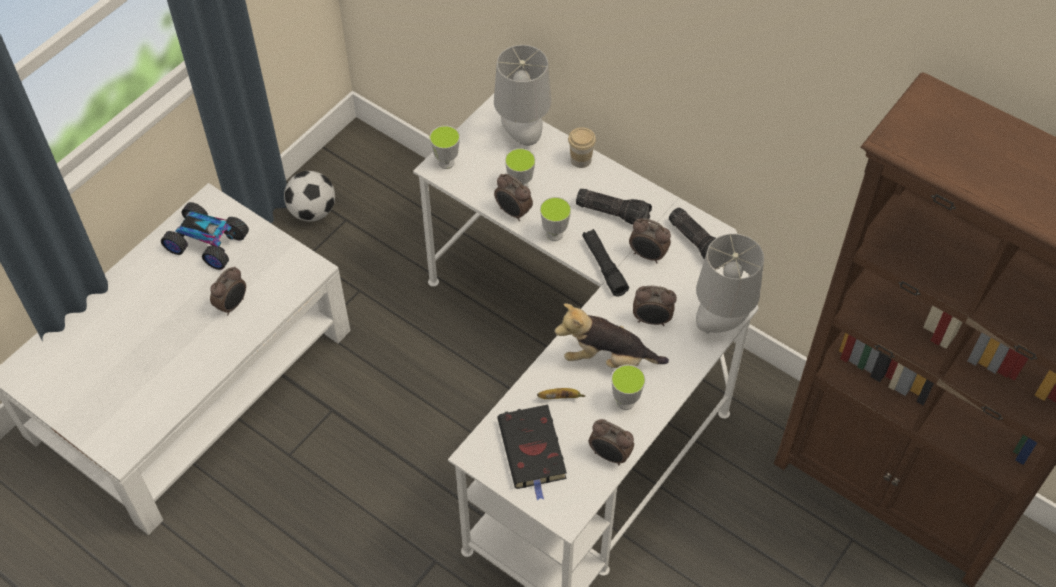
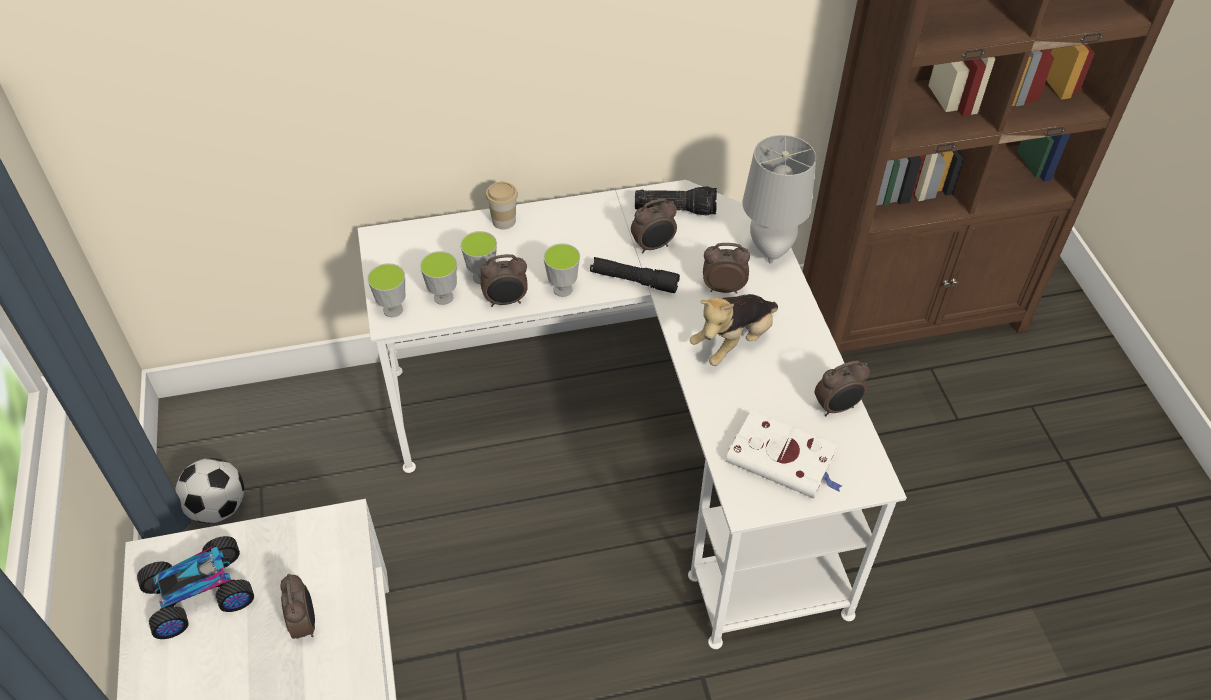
camera: 50 degrees left, 5 degrees down
grey table lamp [494,45,551,146] -> none
black book [497,405,567,501] -> white book [726,411,842,498]
banana [537,388,586,399] -> none
flashlight [576,189,652,225] -> none
cup [611,365,646,410] -> cup moved to [420,251,457,305]
alarm clock [633,286,677,326] -> alarm clock turned 135 degrees counterclockwise [703,243,750,294]

